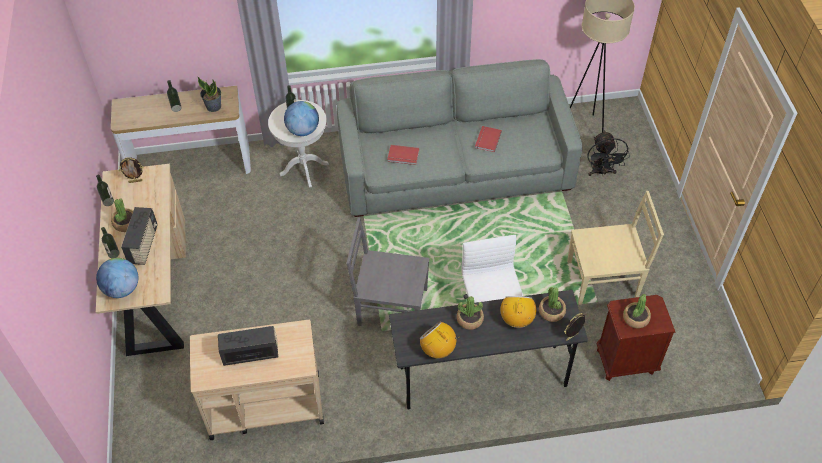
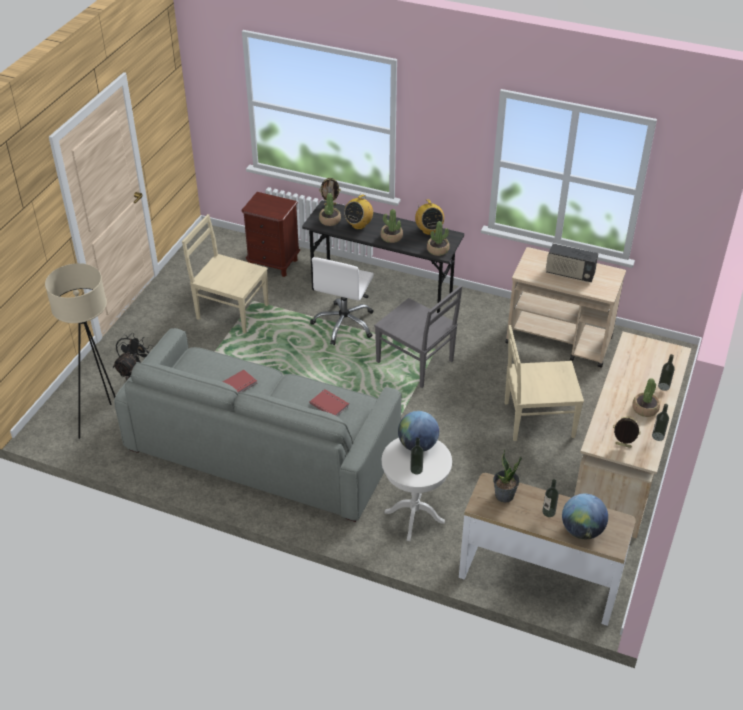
camera: 150 degrees left, 10 degrees down
globe [96,258,138,298] -> globe moved to [562,494,608,539]
radio [121,207,158,265] -> none
potted plant [623,294,651,328] -> potted plant moved to [427,221,450,256]
none -> beige chair [505,325,584,441]

